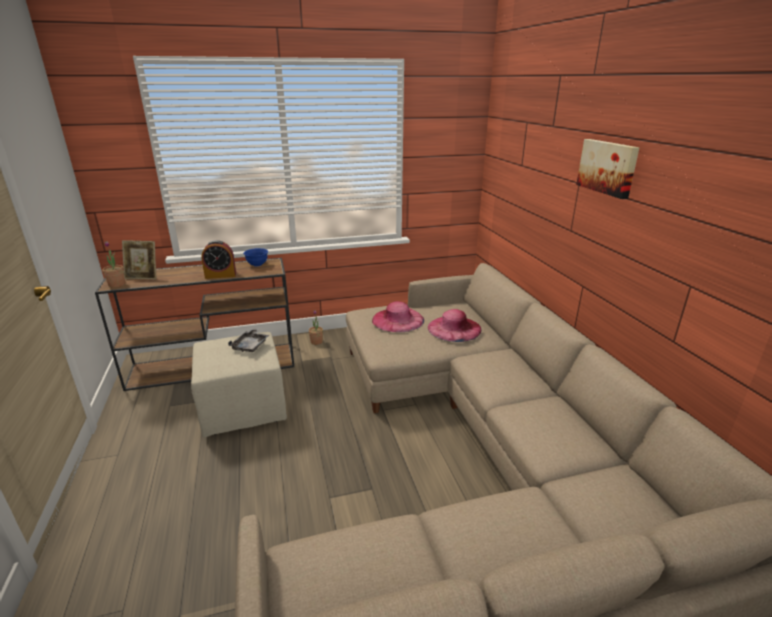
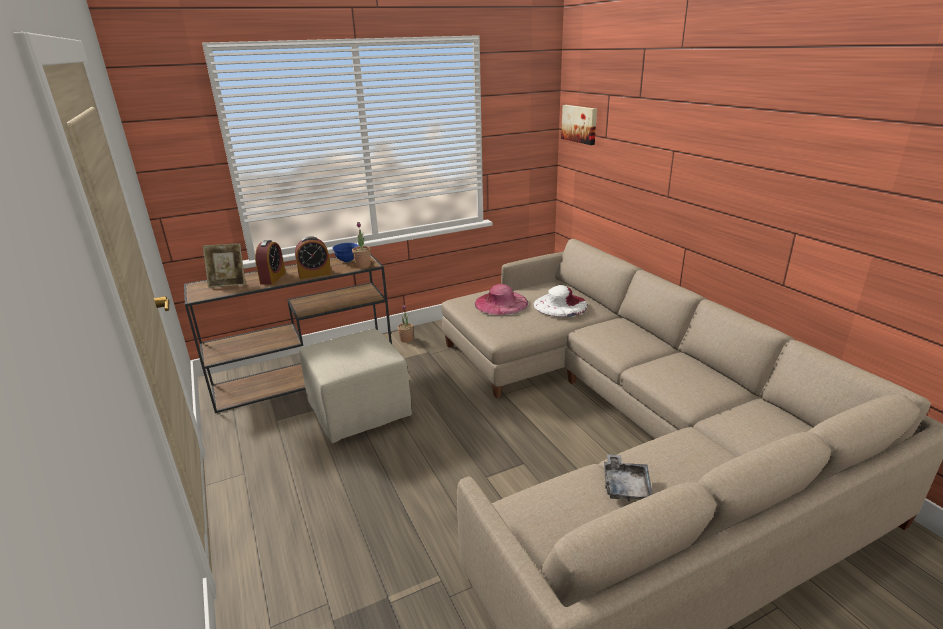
camera: 10 degrees left, 0 degrees up
potted plant [103,241,125,288] -> potted plant moved to [352,222,371,269]
grey tray [228,328,269,352] -> grey tray moved to [604,454,653,501]
pink hat [428,309,481,342] -> white hat [534,285,588,317]
picture [576,139,640,199] -> picture moved to [561,105,597,145]
none -> alarm clock [255,240,286,285]

